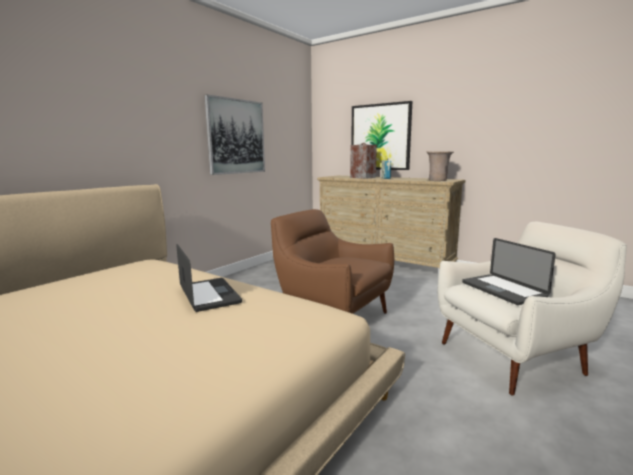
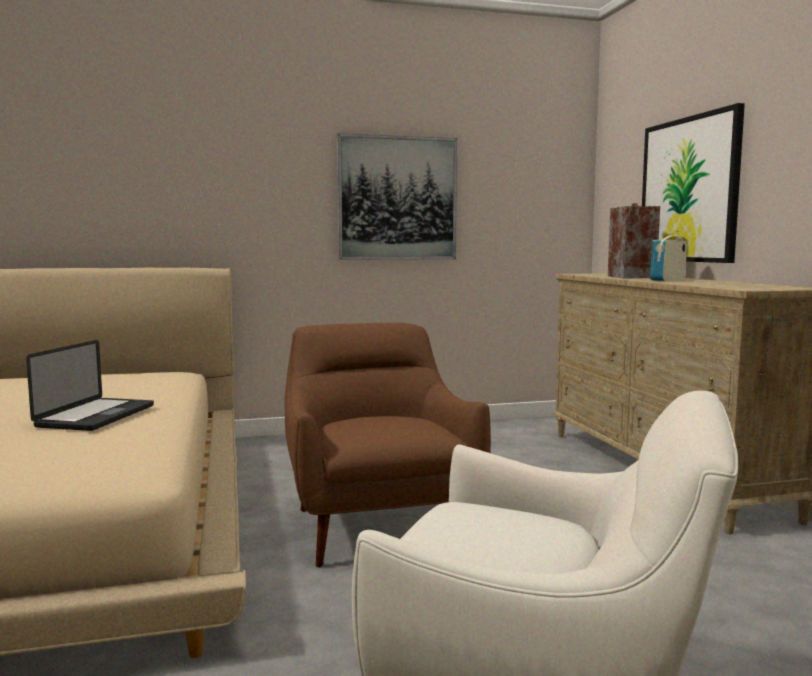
camera: 40 degrees right, 5 degrees down
beige vase [426,151,454,181] -> none
laptop [462,238,556,305] -> none

